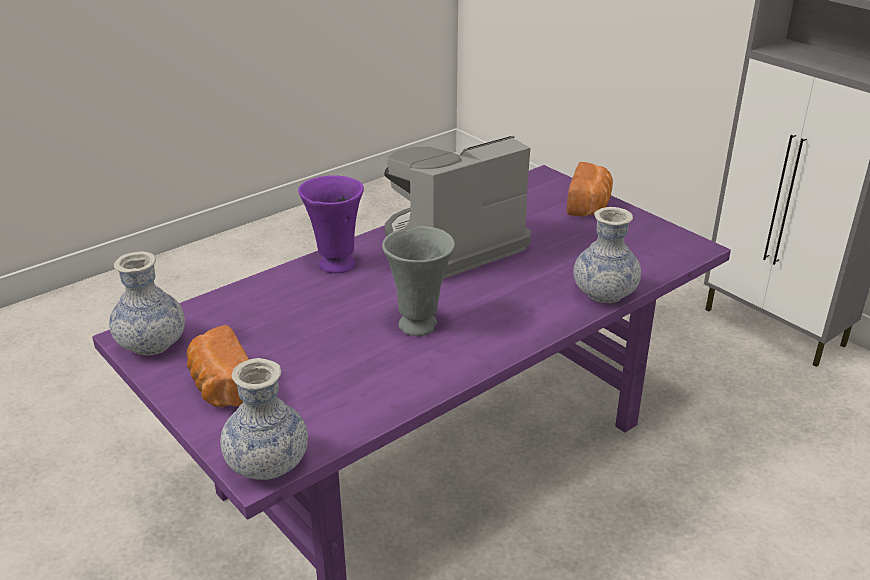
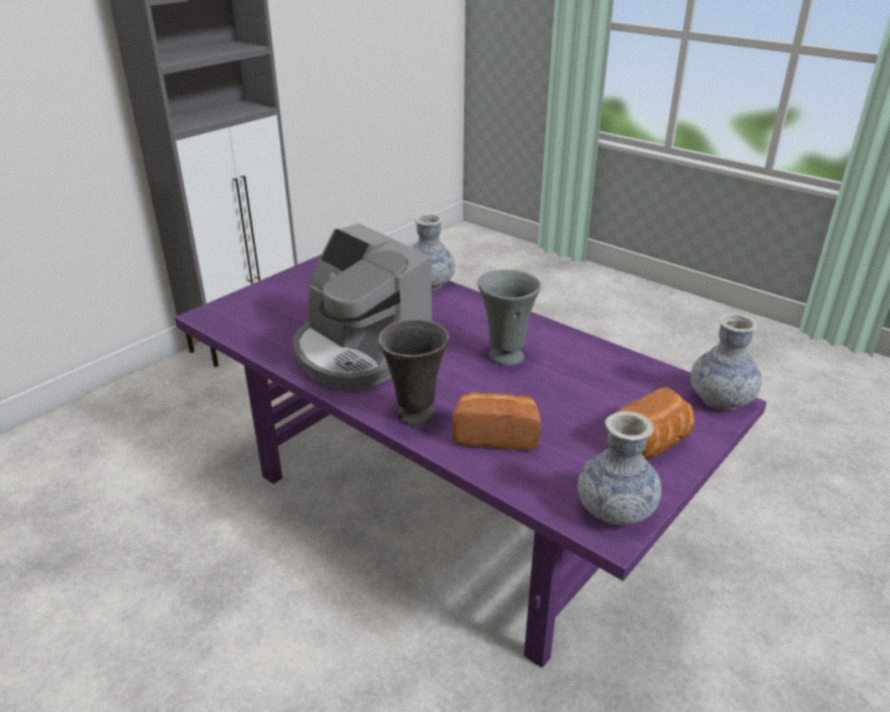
camera: 100 degrees left, 0 degrees up
purple vase [298,175,364,273] -> grey vase [378,319,449,427]
bread [567,162,613,217] -> bread moved to [452,392,541,450]

